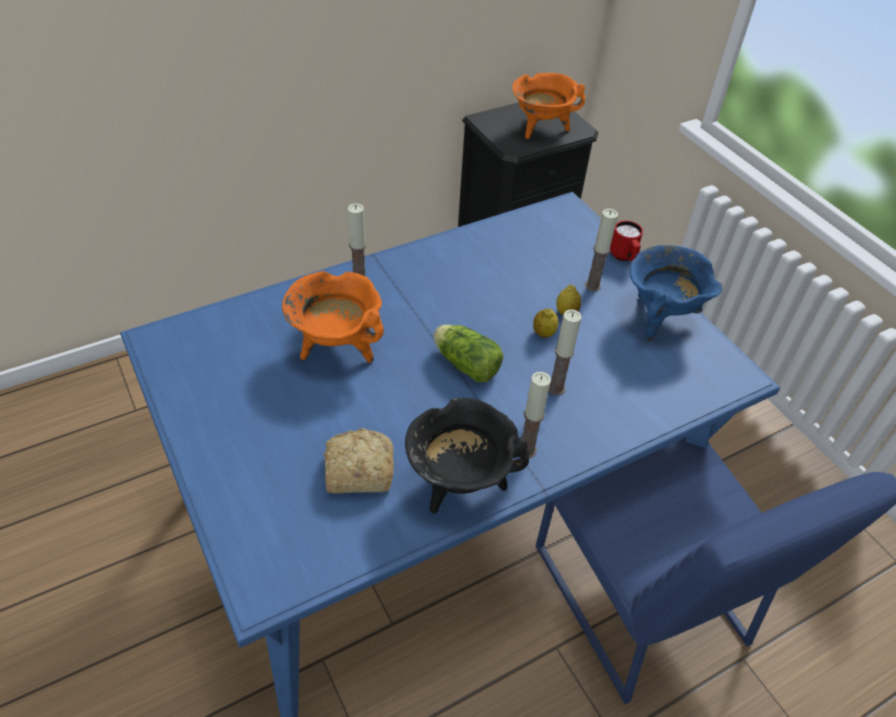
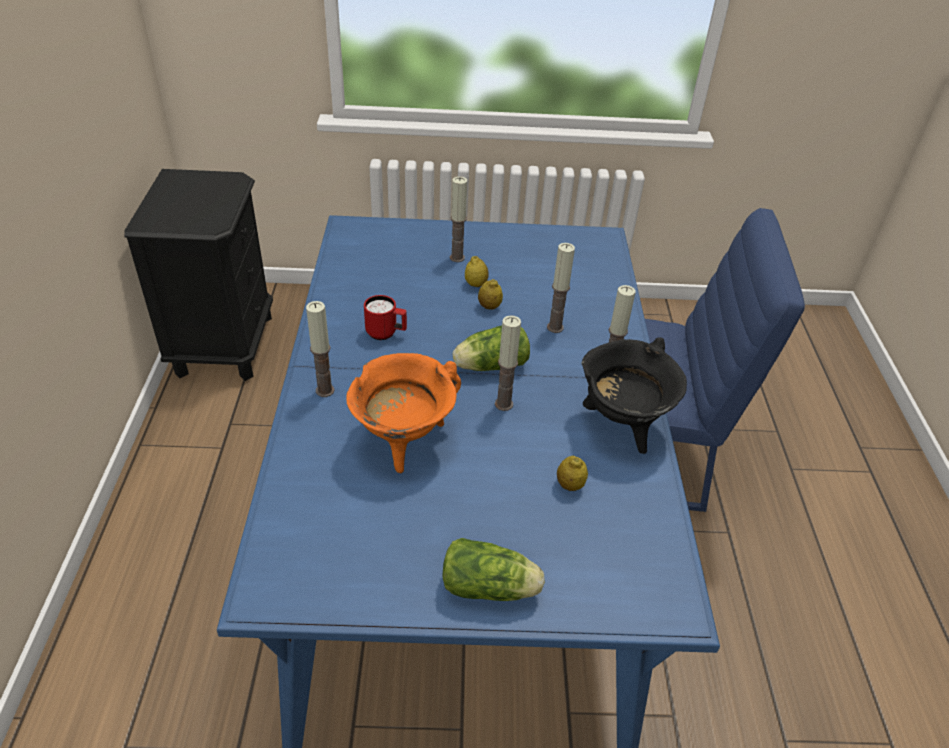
camera: 60 degrees left, 5 degrees down
bread [324,428,394,494] -> lemon [557,456,588,491]
orange cooking pot [512,73,585,139] -> none
red mug [610,221,643,262] -> red mug moved to [364,295,407,340]
blue cooking pot [630,245,722,341] -> none
none -> lettuce [442,538,545,601]
none -> candle [495,315,521,411]

